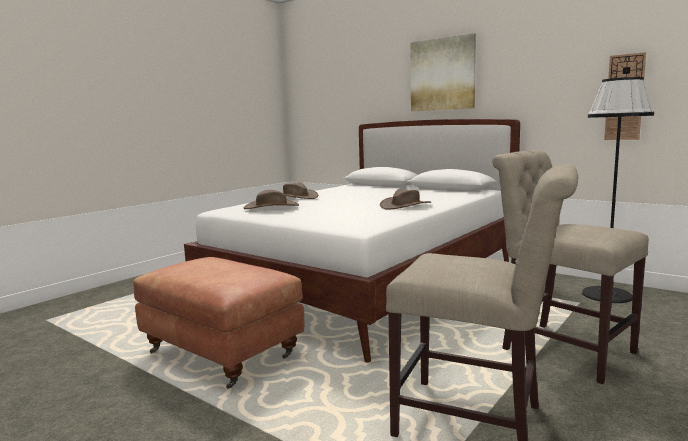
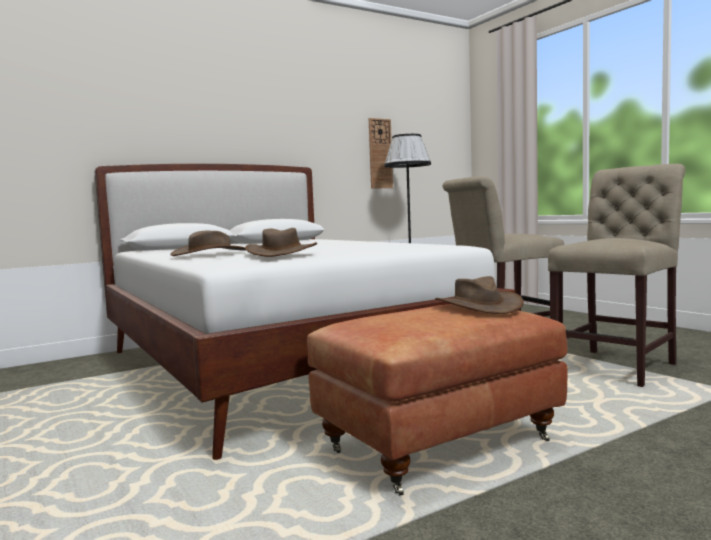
camera: 70 degrees left, 5 degrees down
brown hat [380,189,431,210] -> brown hat moved to [435,276,524,314]
picture [411,33,476,111] -> none

